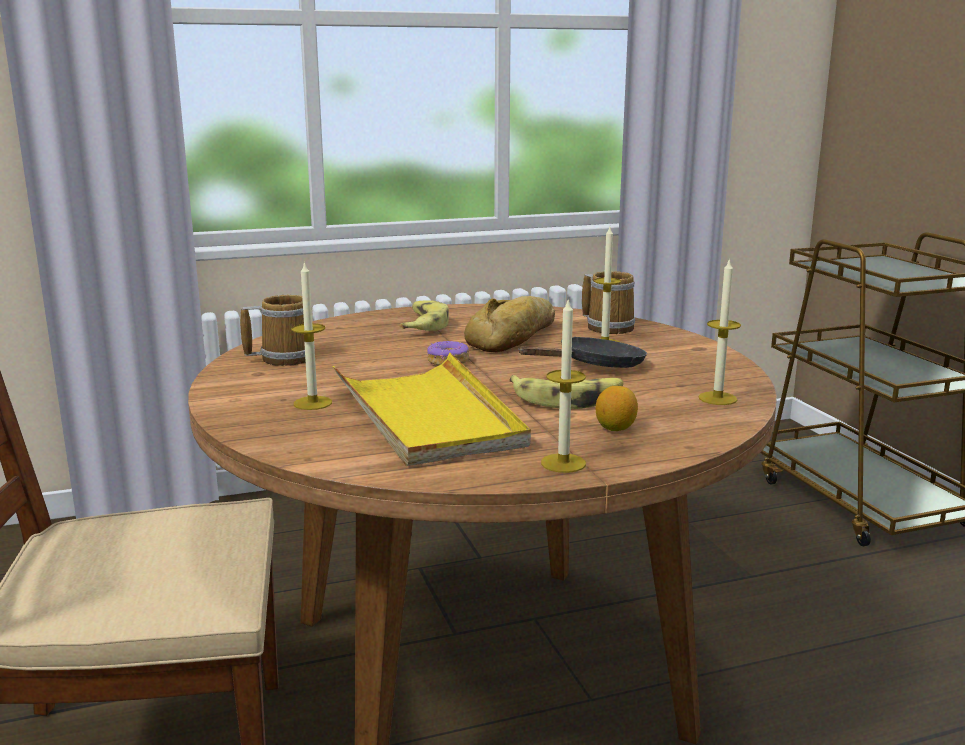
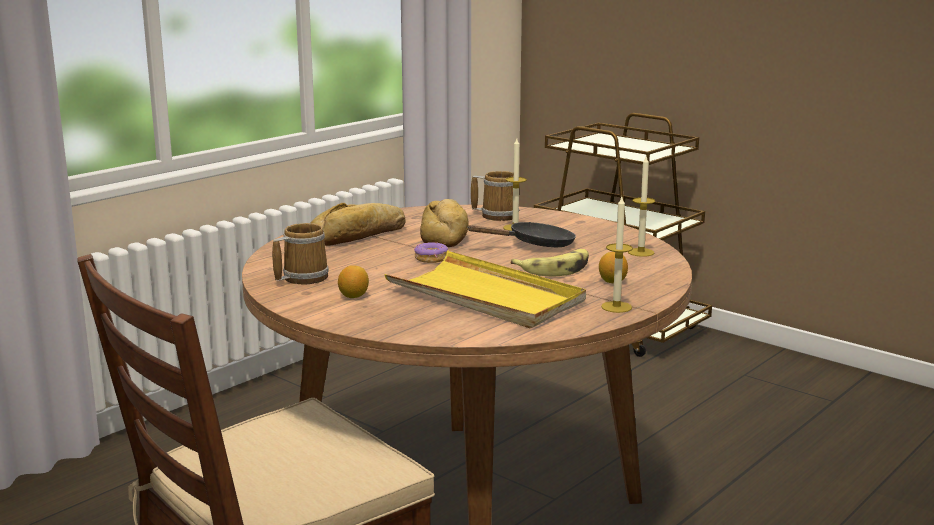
camera: 30 degrees left, 0 degrees up
candle [292,261,332,410] -> none
banana [399,300,449,331] -> bread [310,203,406,246]
black frying pan [518,337,647,368] -> black frying pan turned 45 degrees clockwise [467,222,576,247]
none -> lemon [338,265,369,298]

